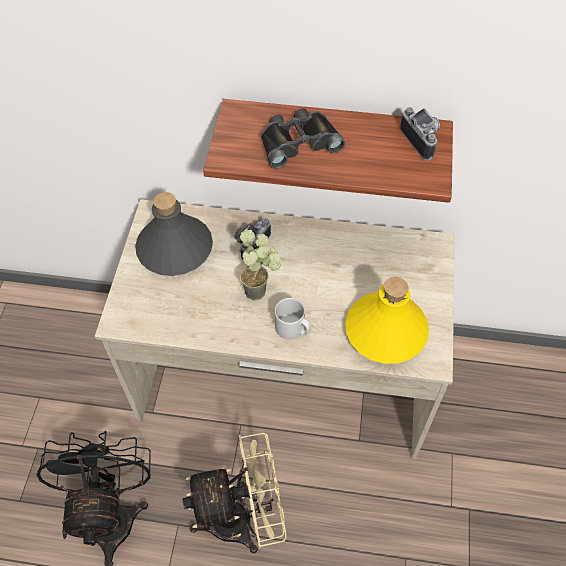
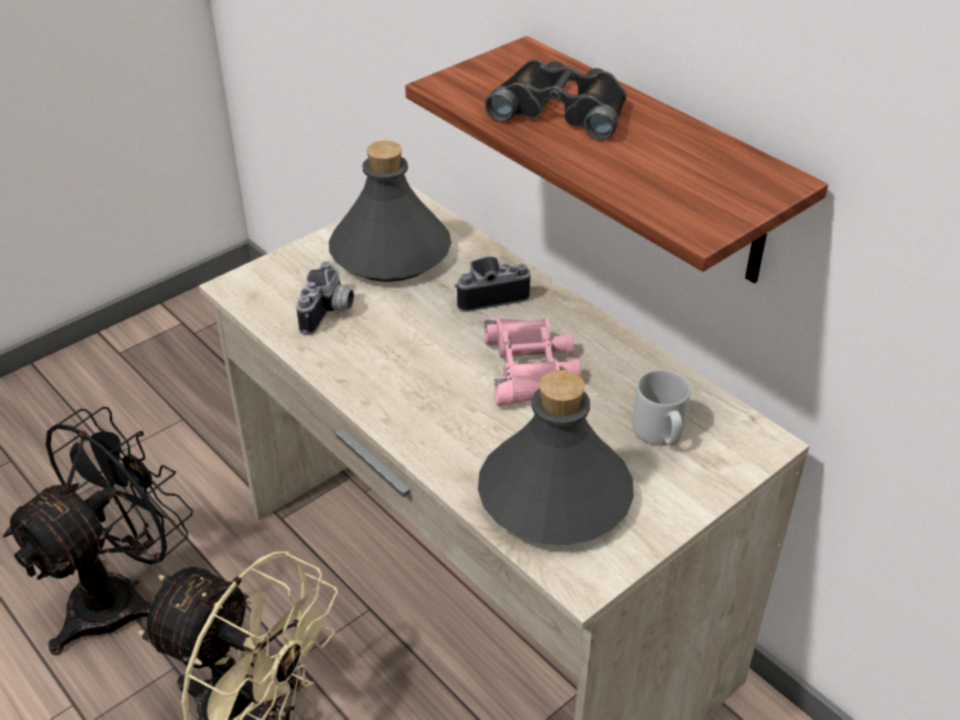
camera: 40 degrees right, 15 degrees down
potted plant [240,229,281,301] -> none
grey mug [274,298,310,339] -> grey mug moved to [632,370,691,446]
yellow bottle [345,277,429,364] -> grey bottle [478,370,634,545]
camera [400,107,440,161] -> camera moved to [296,261,354,335]
none -> pink binoculars [484,318,581,406]

